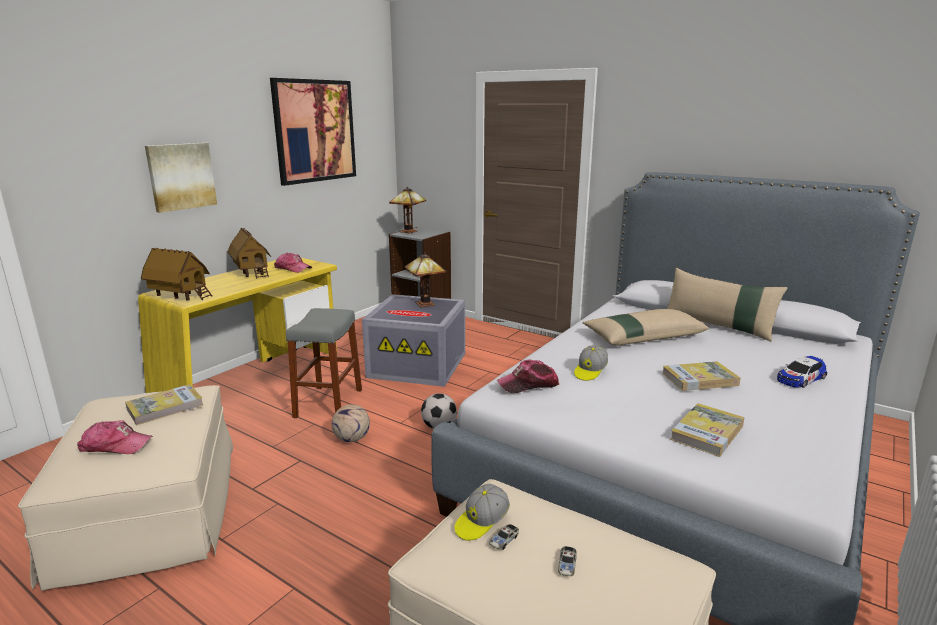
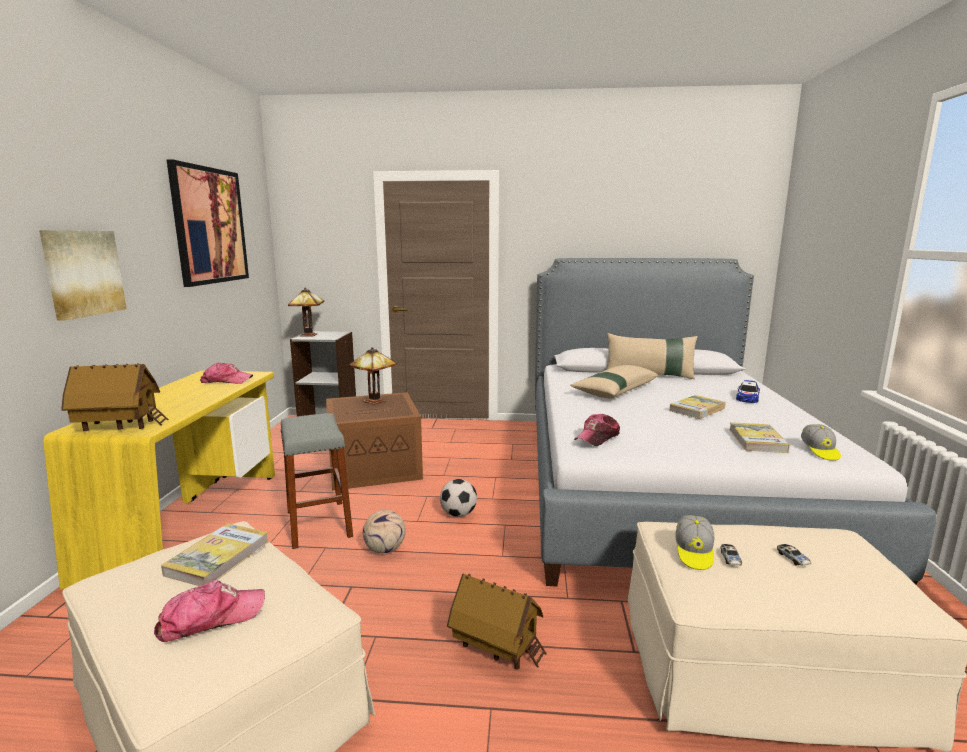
camera: 30 degrees left, 5 degrees down
toy house [228,228,271,279] -> toy house moved to [447,573,547,670]
grey storage box [362,294,465,387] -> brown storage box [326,392,423,491]
cap [574,345,608,381] -> cap moved to [801,424,841,461]

